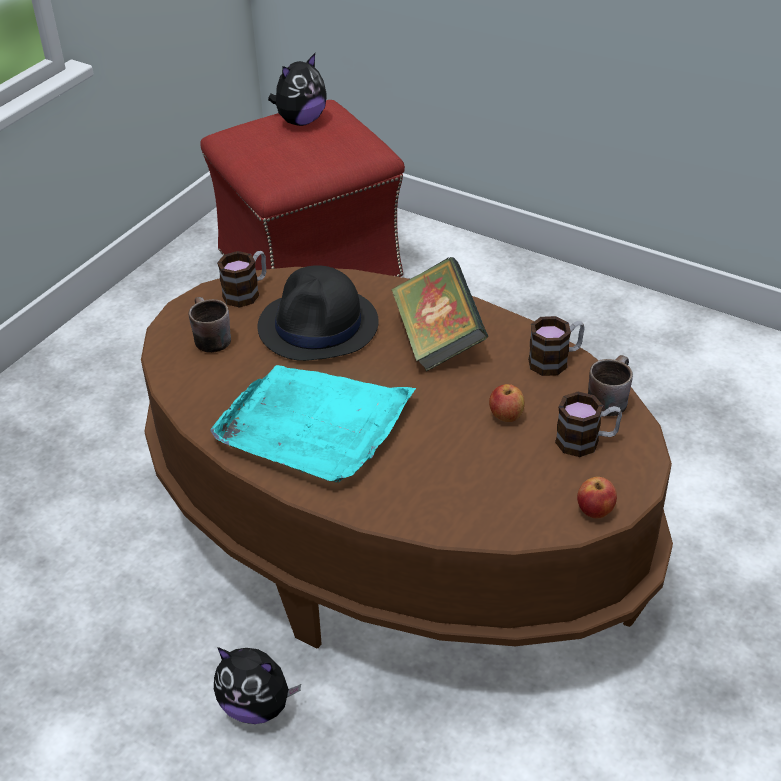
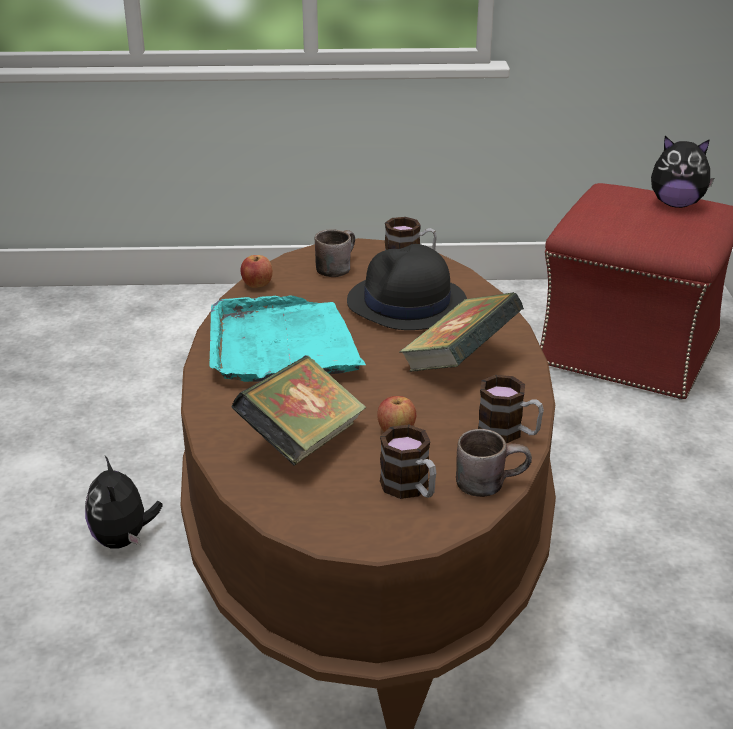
camera: 55 degrees right, 10 degrees down
apple [577,477,617,518] -> apple moved to [241,255,273,288]
none -> book [231,355,366,466]

